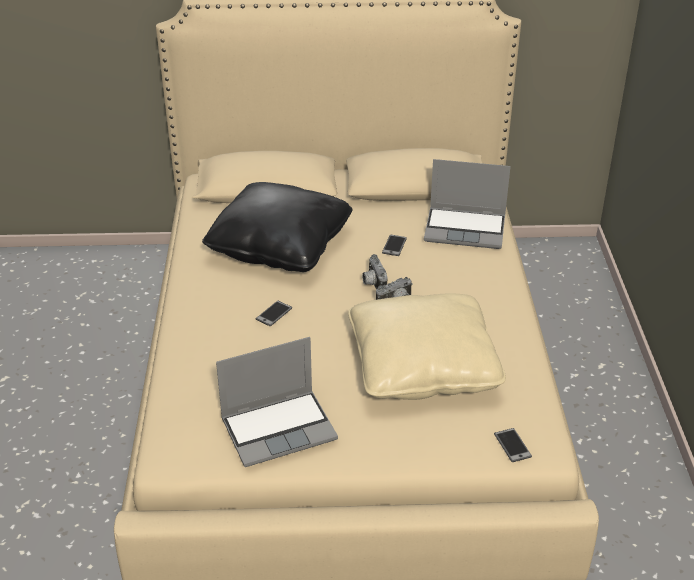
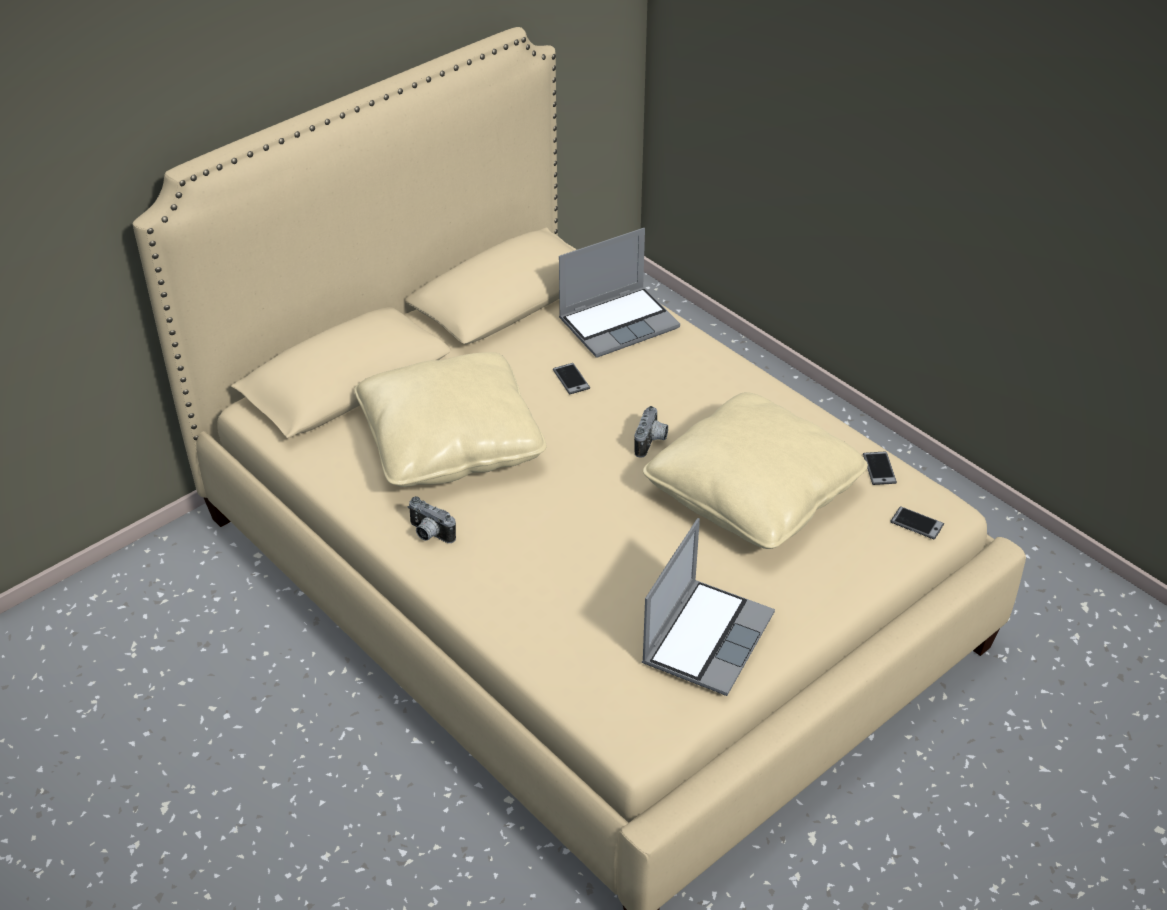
camera: 40 degrees left, 5 degrees up
black pillow [202,182,353,272] -> beige pillow [354,352,546,487]
phone [256,301,292,326] -> phone moved to [863,451,897,485]
camera [362,254,388,289] -> camera moved to [408,496,456,543]

